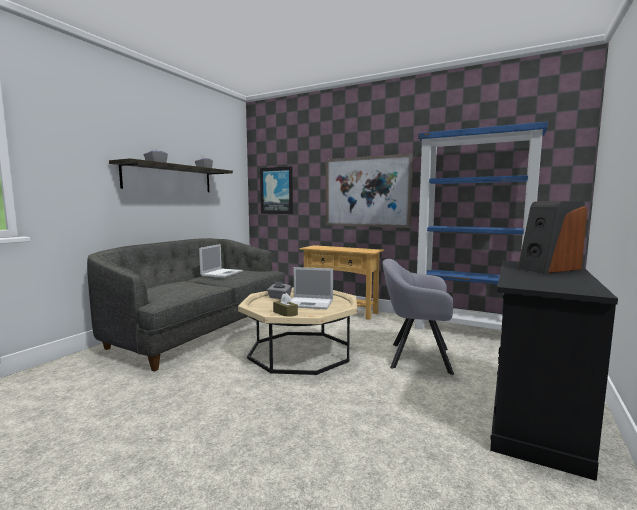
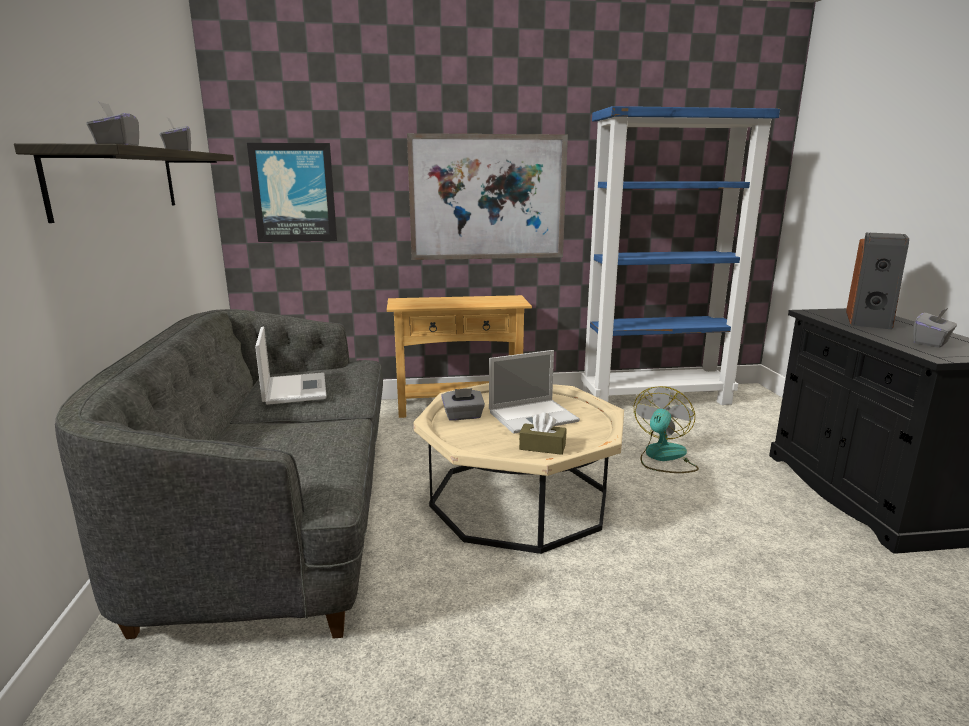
camera: 35 degrees left, 10 degrees up
grey armchair [382,259,454,375] -> fan [634,386,699,473]
none -> grey tissue box [913,308,957,348]

